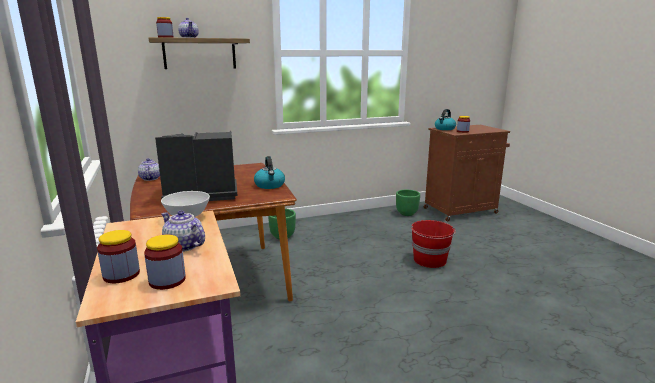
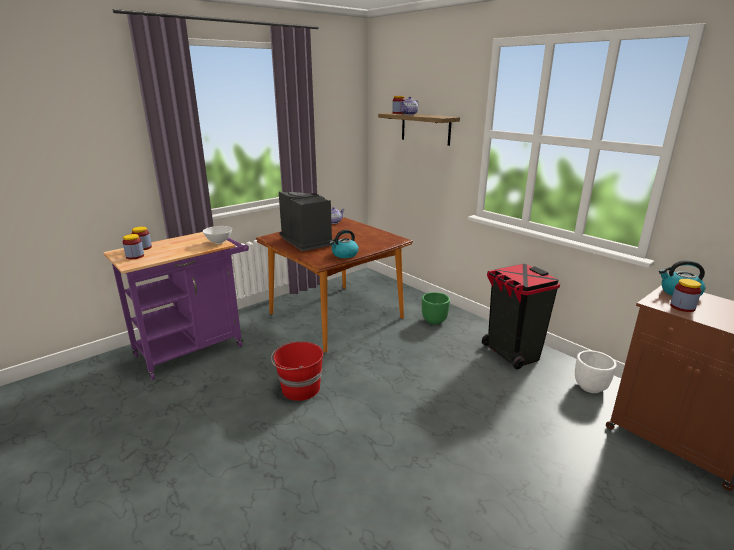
camera: 70 degrees right, 5 degrees up
teapot [162,210,205,252] -> none
green planter [396,190,420,216] -> white planter [575,350,617,393]
red bucket [411,220,456,268] -> red bucket moved to [271,341,323,401]
none -> black trash can [482,264,560,369]

